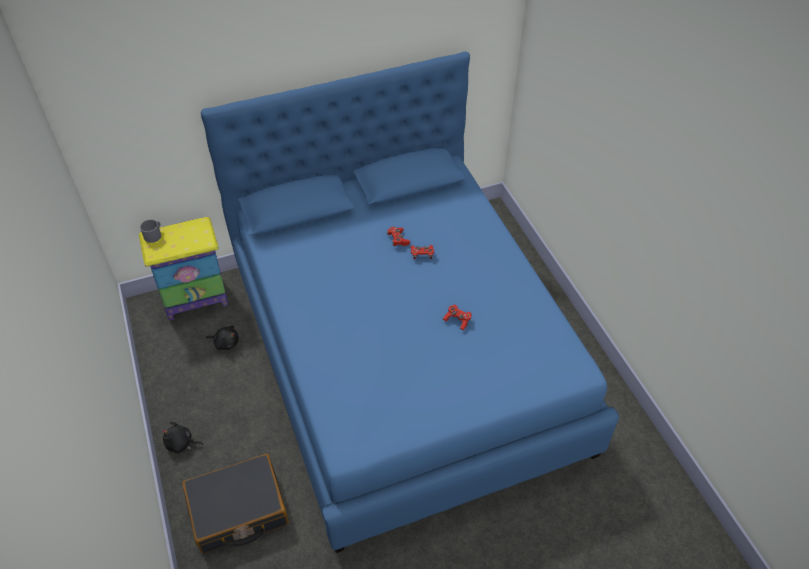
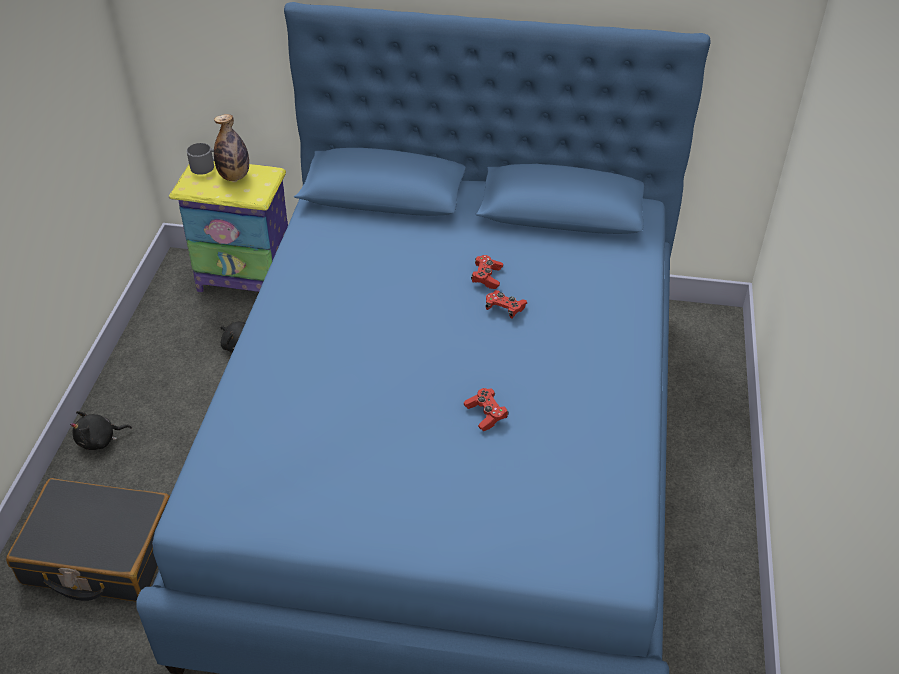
camera: 30 degrees right, 5 degrees down
black plush toy [162,422,203,453] -> black plush toy turned 60 degrees counterclockwise [70,411,132,450]
none -> bottle [214,114,249,181]

